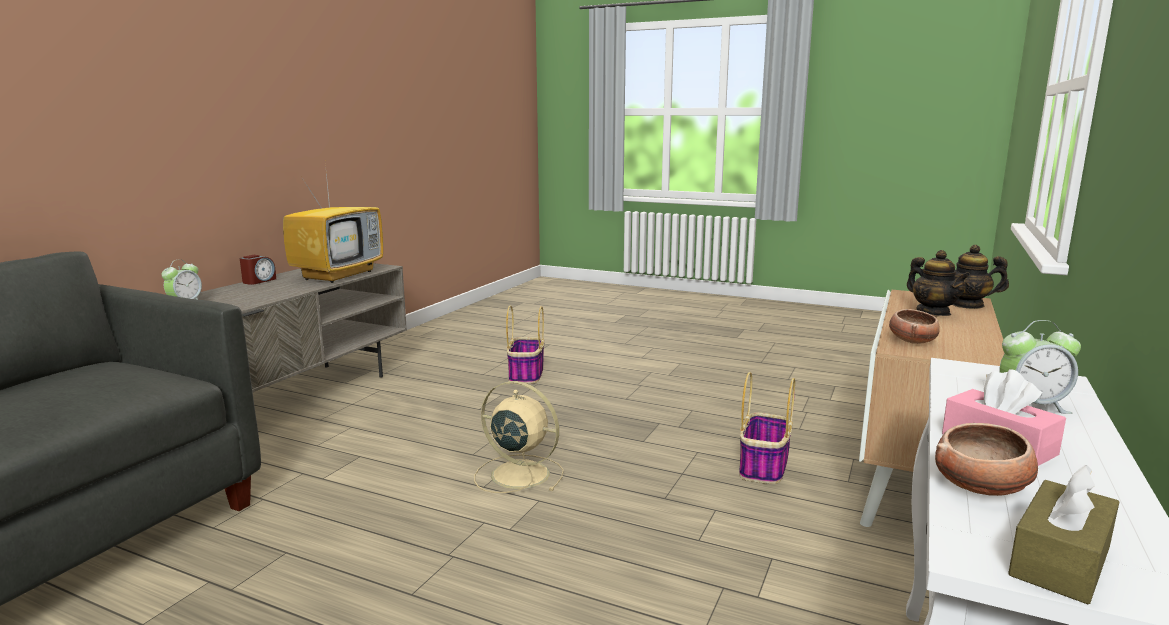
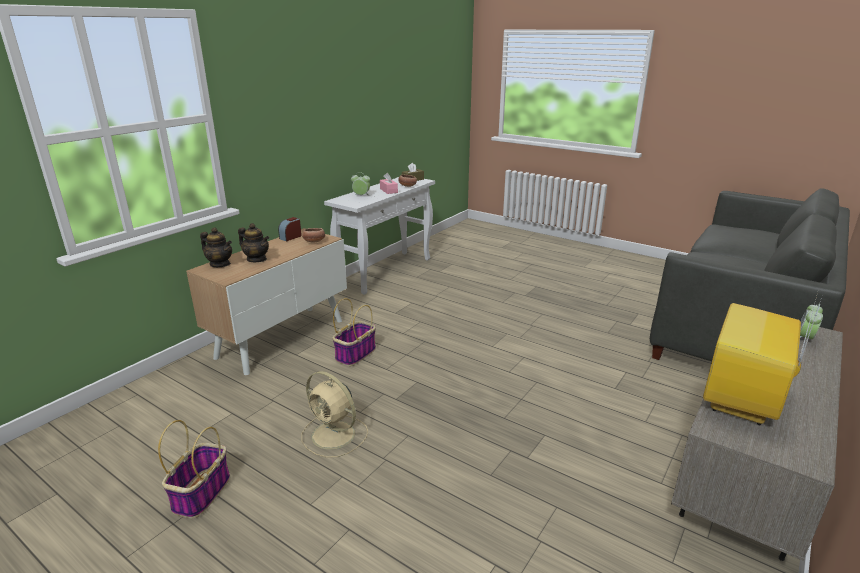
camera: 170 degrees left, 10 degrees up
alarm clock [240,255,276,285] -> alarm clock moved to [278,217,302,241]
beige fan [474,381,564,493] -> beige fan moved to [301,371,368,458]
basket [506,305,544,384] -> basket moved to [158,420,230,518]
teapot [907,250,971,316] -> teapot turned 135 degrees clockwise [238,223,269,262]

